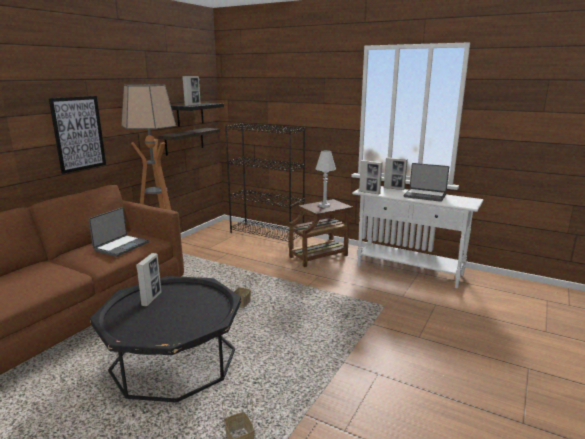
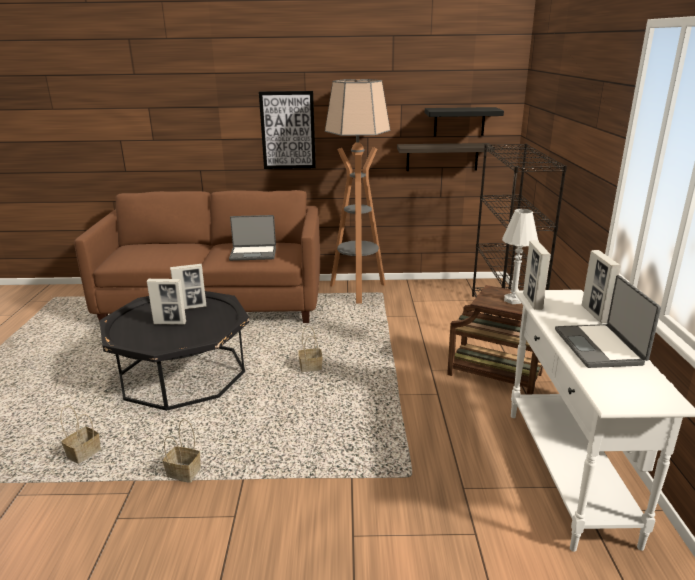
camera: 60 degrees right, 5 degrees up
picture frame [182,76,201,106] -> picture frame moved to [147,279,186,325]
none -> basket [163,419,201,483]

